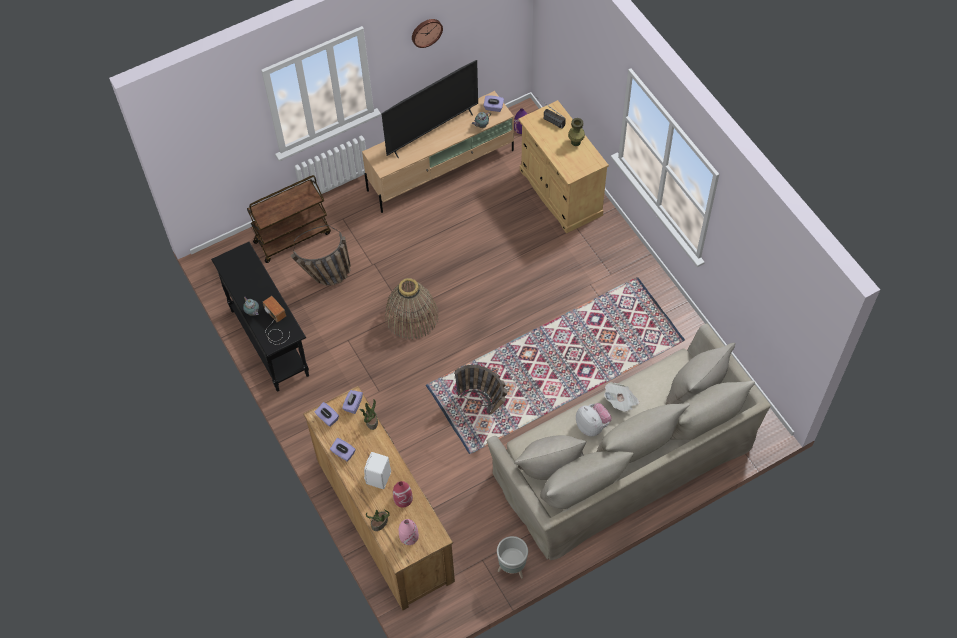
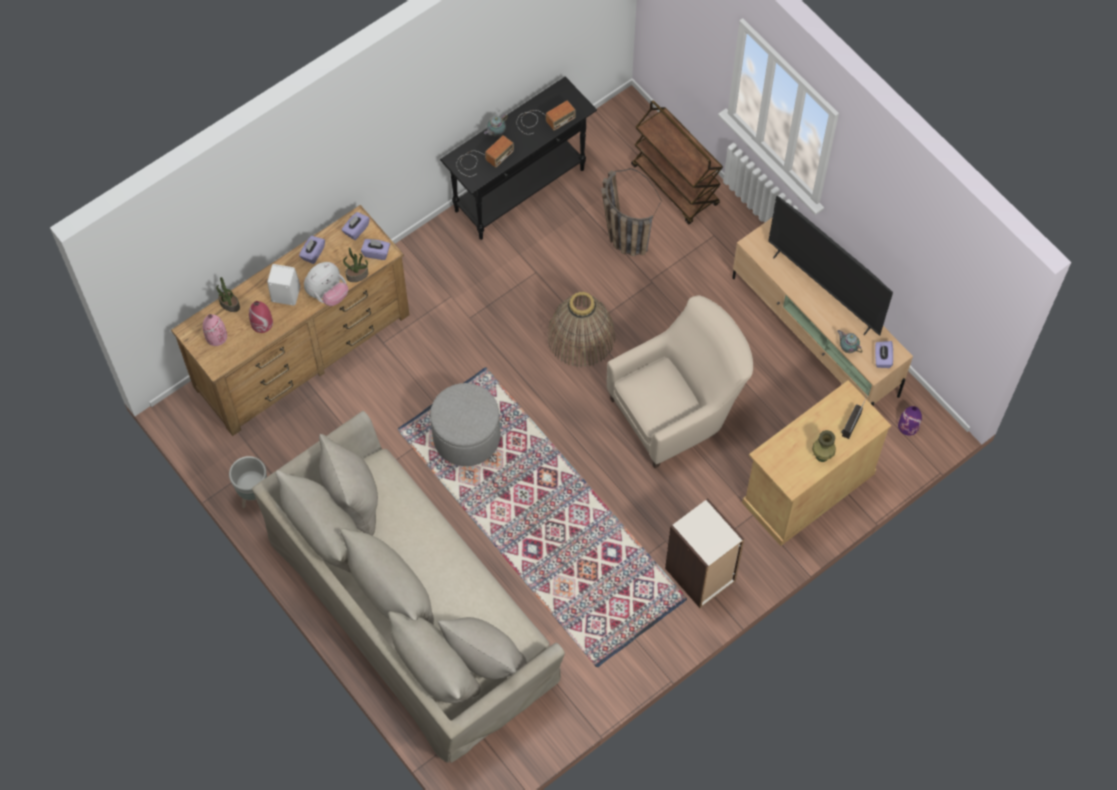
camera: 80 degrees right, 5 degrees up
wall clock [412,19,443,48] -> none
basket [453,365,507,414] -> grey ottoman [430,383,500,466]
plush toy [576,403,612,437] -> plush toy moved to [304,262,348,306]
newspaper [604,382,640,412] -> none
none -> radio [517,100,576,134]
none -> beige armchair [606,295,753,468]
none -> bookcase [665,498,744,608]

